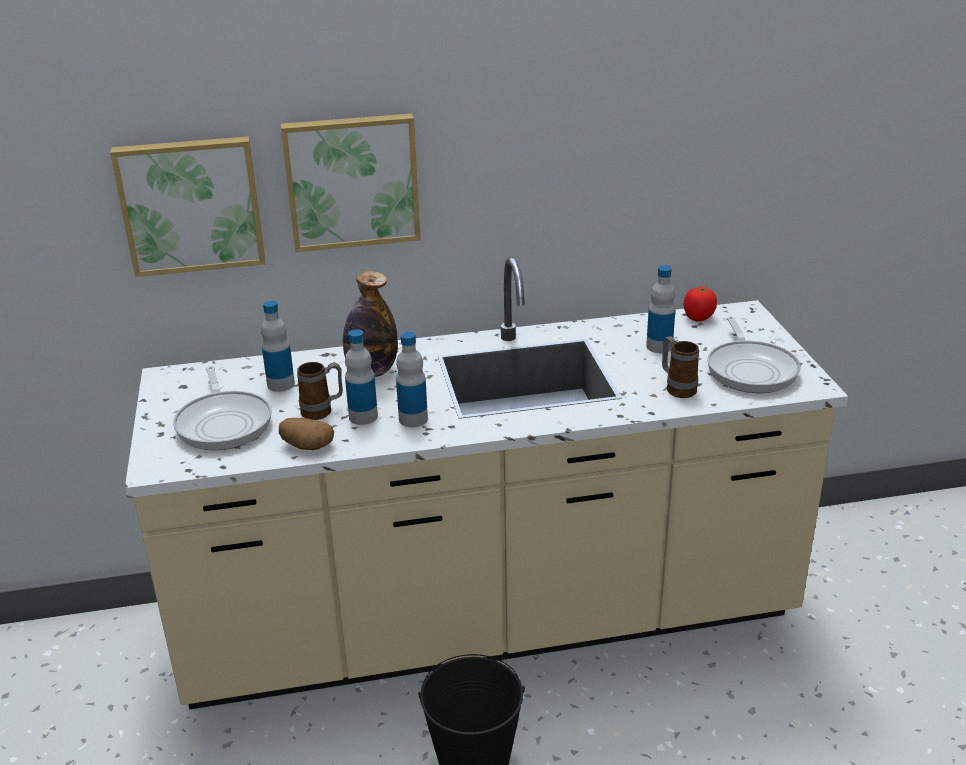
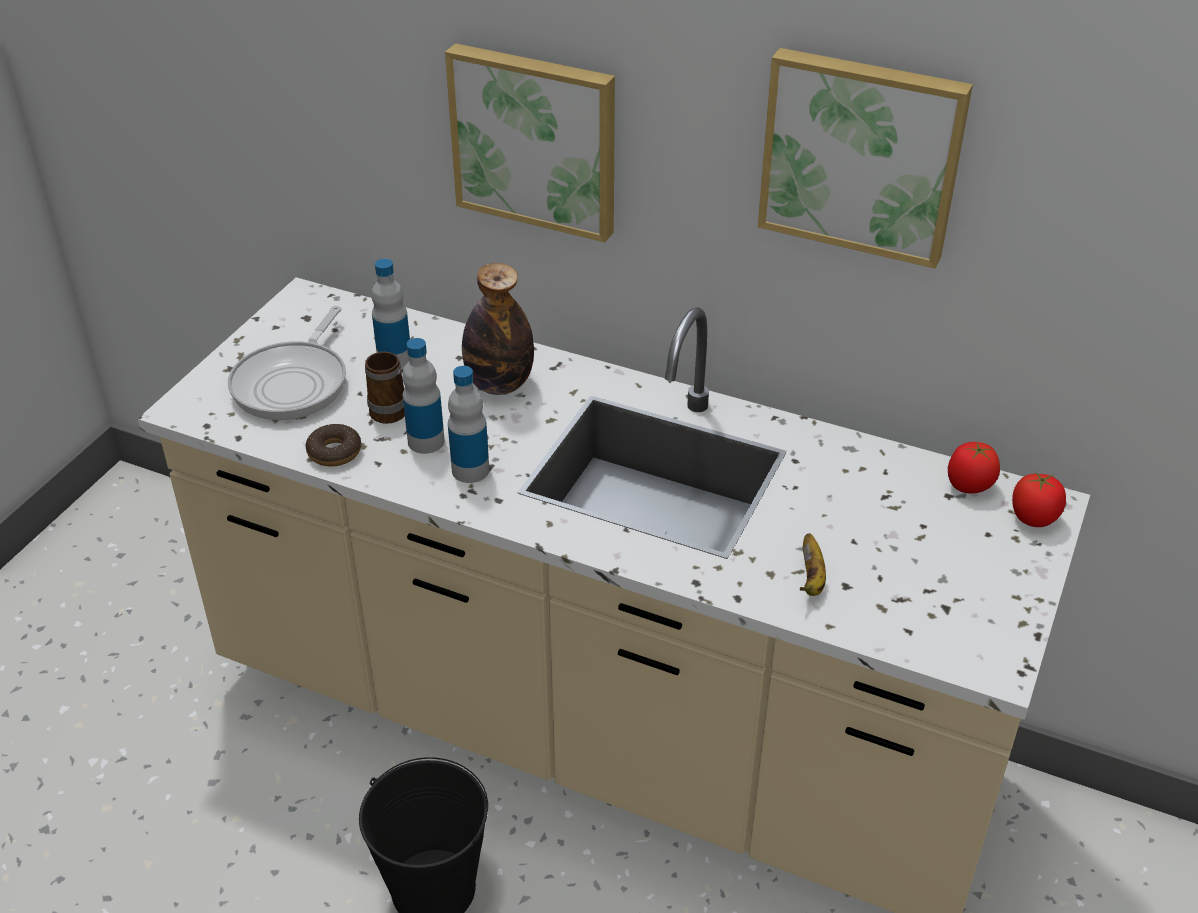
camera: 35 degrees right, 10 degrees up
picture [110,136,265,277] -> picture moved to [758,48,973,268]
potato [279,418,334,450] -> donut [306,424,361,467]
bottle [646,265,676,353] -> none
mug [662,336,699,398] -> banana [800,533,826,596]
frying pan [707,316,800,393] -> none
none -> tomato [1012,472,1066,527]

